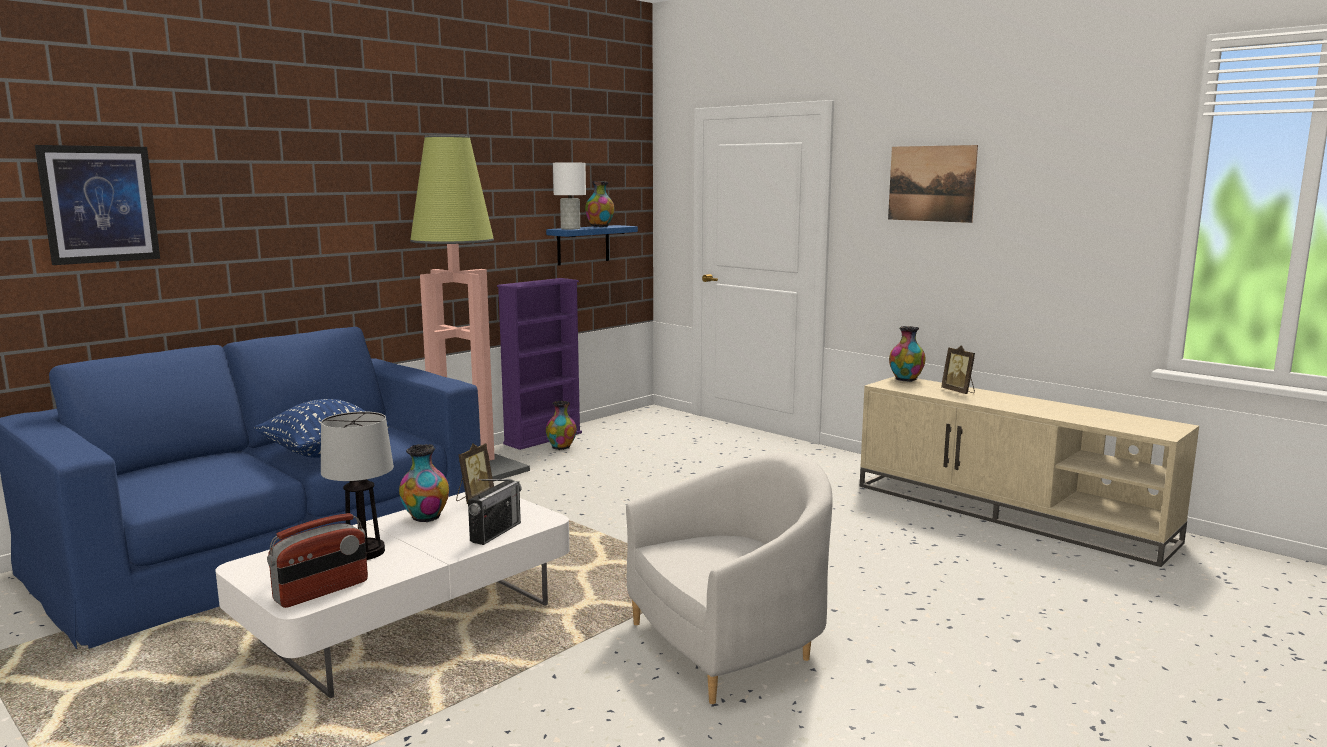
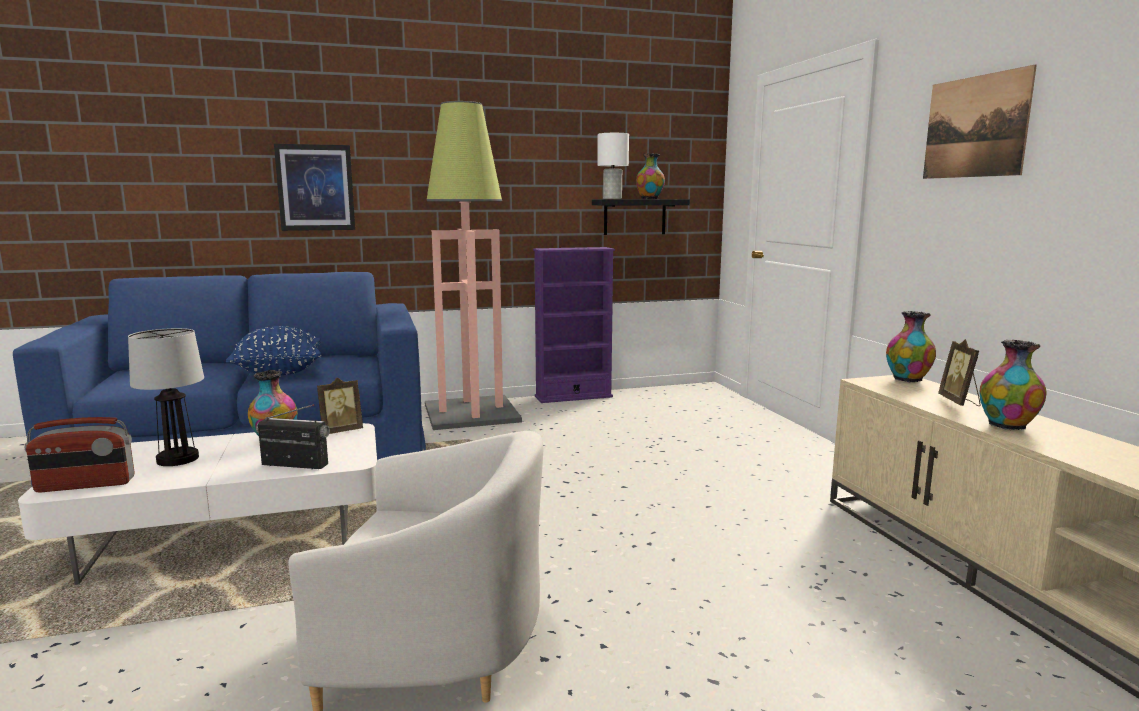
camera: 30 degrees right, 0 degrees up
picture [35,145,160,265] -> picture moved to [274,144,355,231]
radio [468,479,522,545] -> radio turned 135 degrees counterclockwise [256,404,330,469]
blue shelf [546,225,638,266] -> black shelf [592,199,690,235]
vase [546,401,577,450] -> vase moved to [980,340,1046,430]

